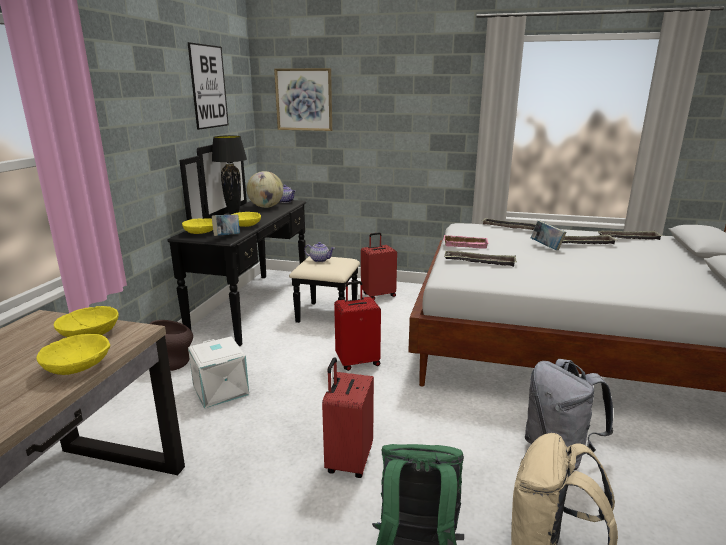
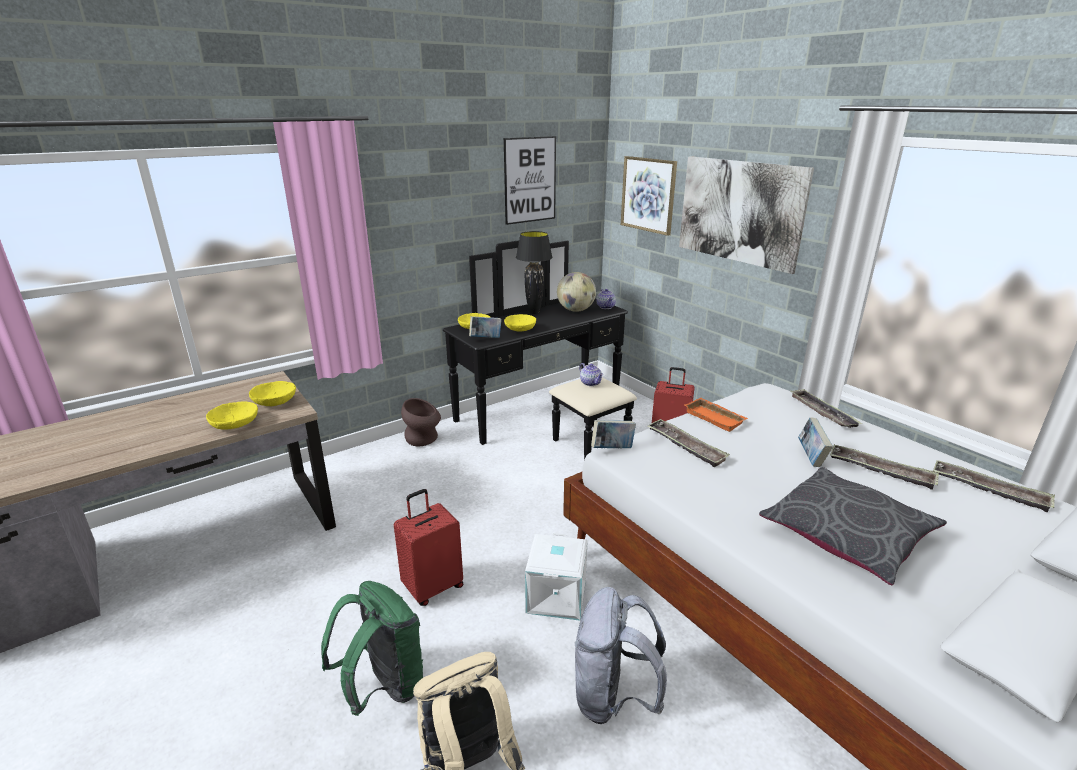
camera: 40 degrees right, 5 degrees up
white storage box [188,337,249,408] -> white storage box moved to [525,533,588,621]
red suitcase [334,281,381,371] -> none
pink tray [444,235,489,249] -> orange tray [684,398,748,432]
none -> book [591,420,636,448]
none -> picture [679,156,814,274]
none -> grey pillow [759,467,947,585]

